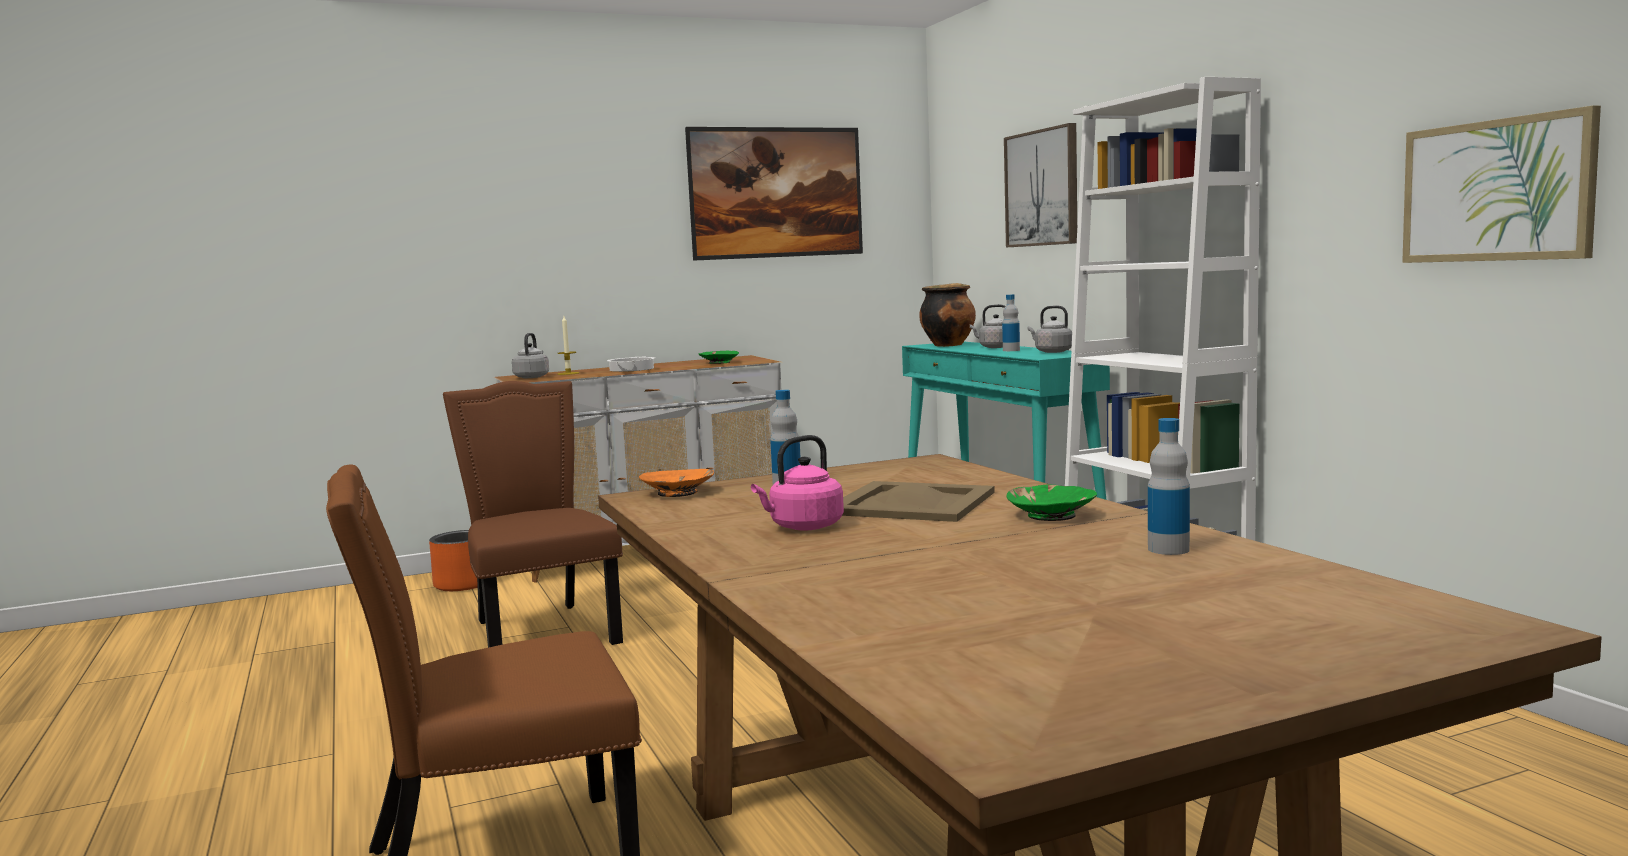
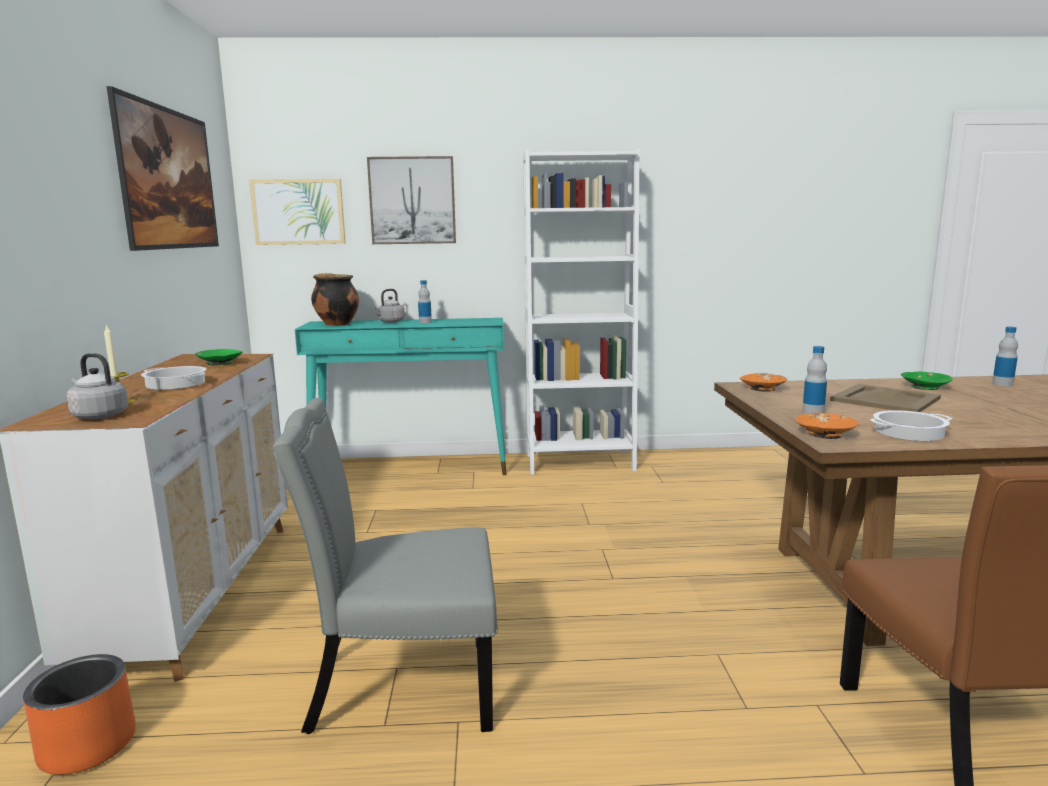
camera: 70 degrees left, 5 degrees up
brown chair [443,381,623,648] -> grey chair [273,398,498,734]
pink kettle [751,435,844,530] -> none
grey kettle [1028,305,1072,353] -> none
picture [1402,106,1601,263] -> picture moved to [249,179,346,245]
none -> orange bowl [740,373,787,392]
none -> cooking pot [870,410,952,441]

